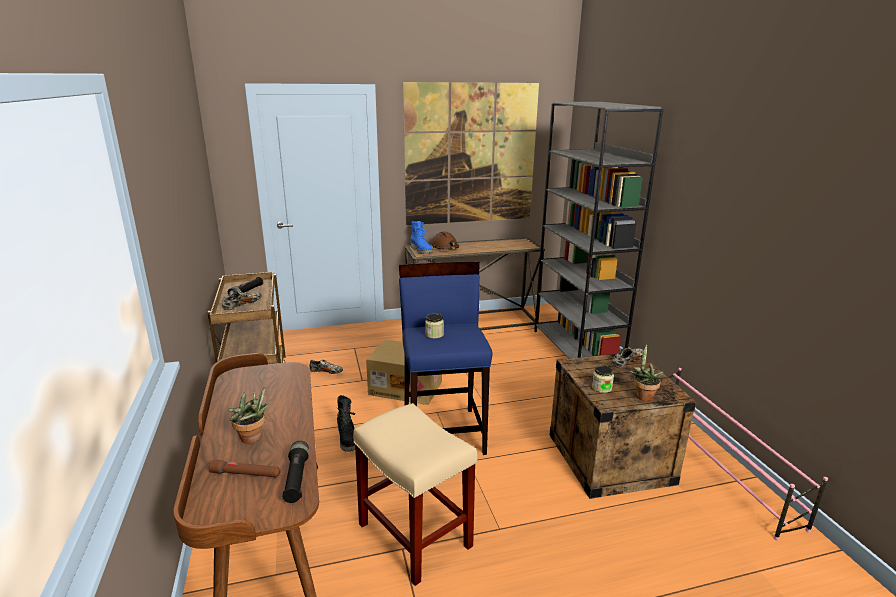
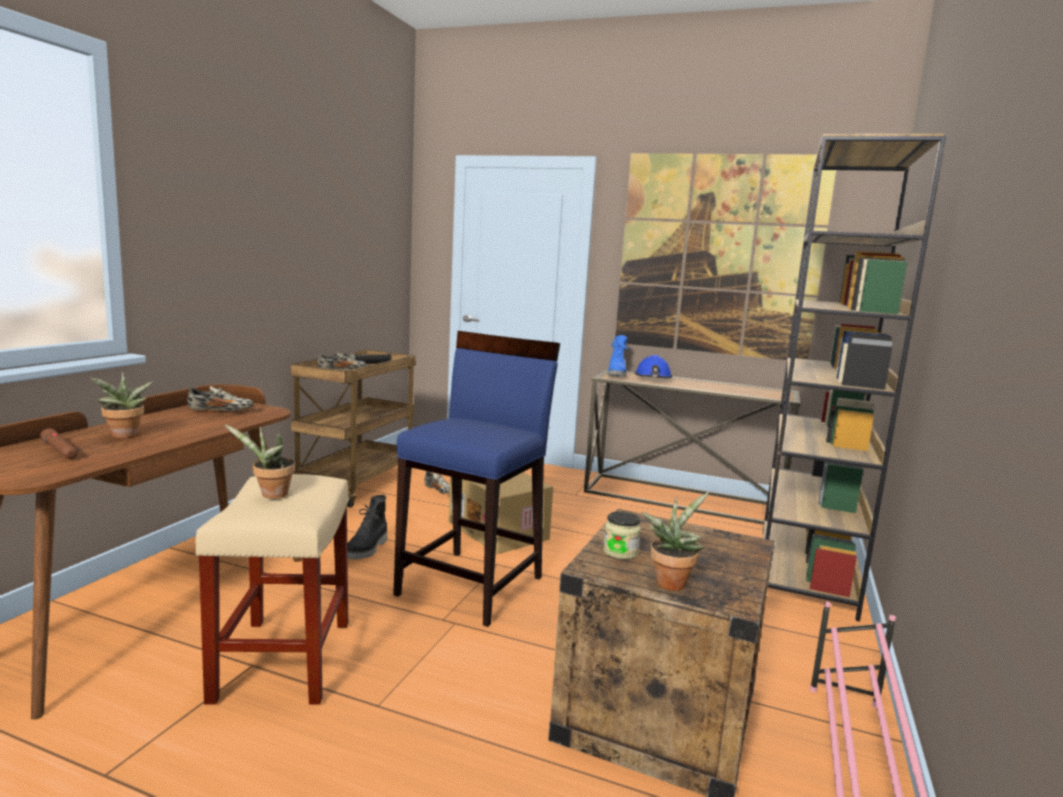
camera: 35 degrees right, 10 degrees down
black flashlight [282,441,309,503] -> none
jar [425,314,444,339] -> none
brown hard hat [432,231,459,250] -> blue hard hat [634,355,672,378]
grey bookcase [534,102,664,359] -> brown bookcase [763,134,946,622]
shoe [612,347,644,368] -> shoe moved to [187,386,254,411]
none -> potted plant [224,424,295,499]

